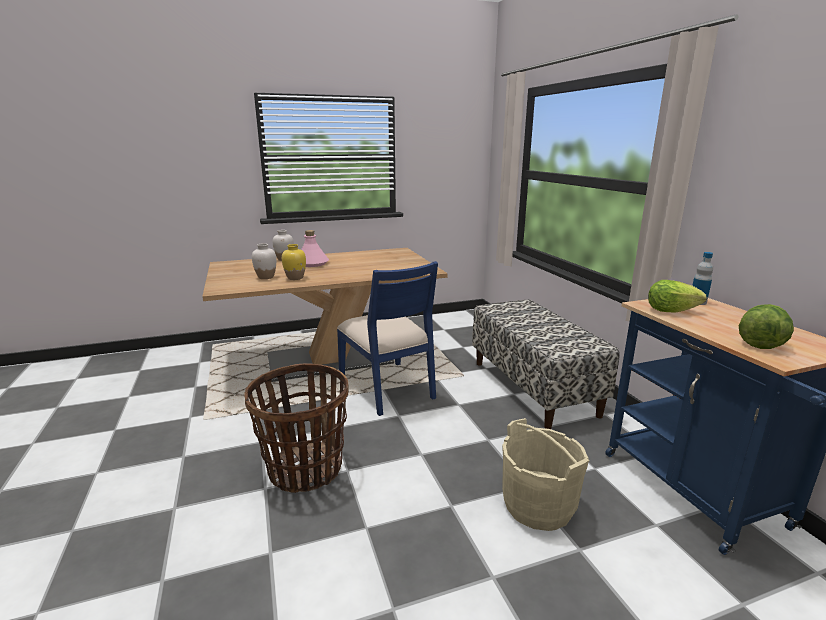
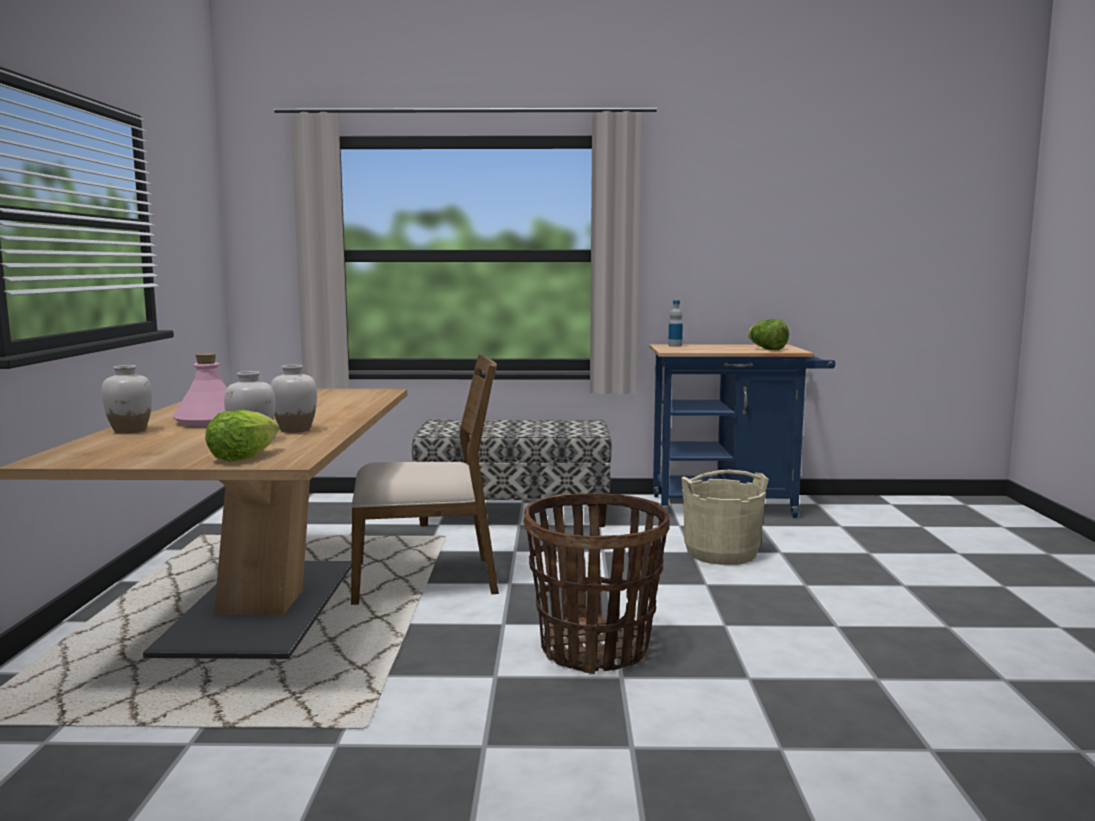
camera: 70 degrees left, 10 degrees down
yellow vase [282,244,306,280] -> white vase [270,365,317,433]
blue chair [337,261,438,416] -> brown chair [351,354,499,605]
lettuce [648,280,707,313] -> lettuce moved to [205,410,279,461]

